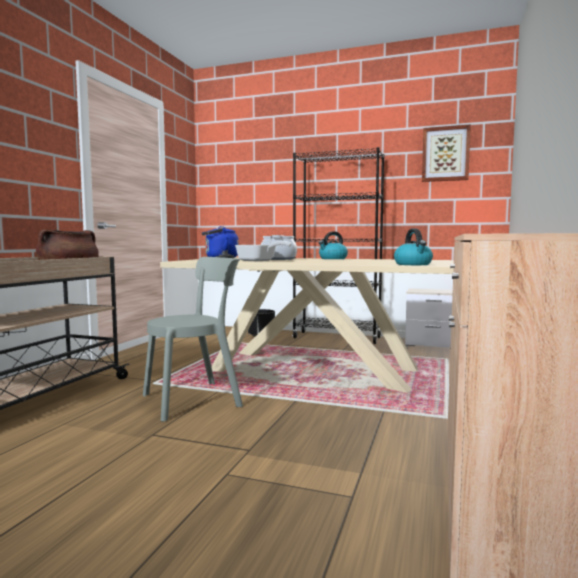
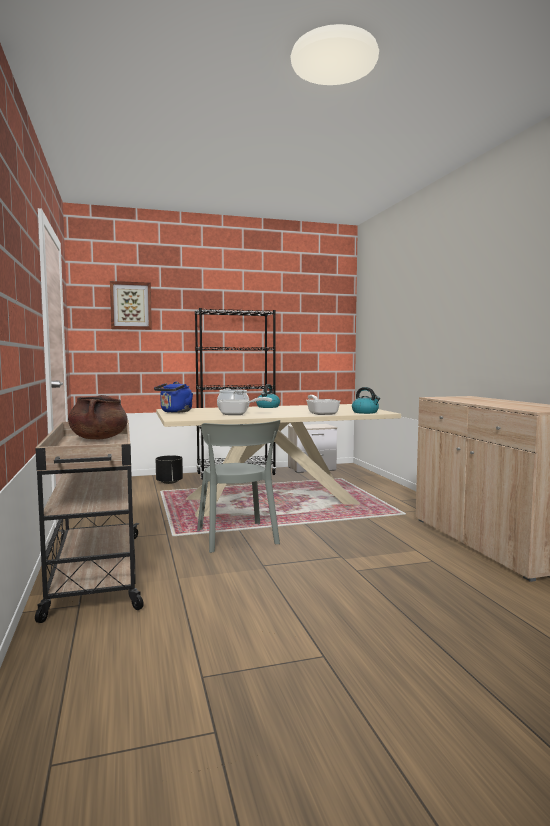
camera: 35 degrees left, 0 degrees up
grey chair [143,257,243,422] -> grey chair turned 135 degrees clockwise [197,420,280,553]
picture [422,124,471,182] -> picture moved to [110,281,152,330]
none -> frying pan [307,395,340,415]

